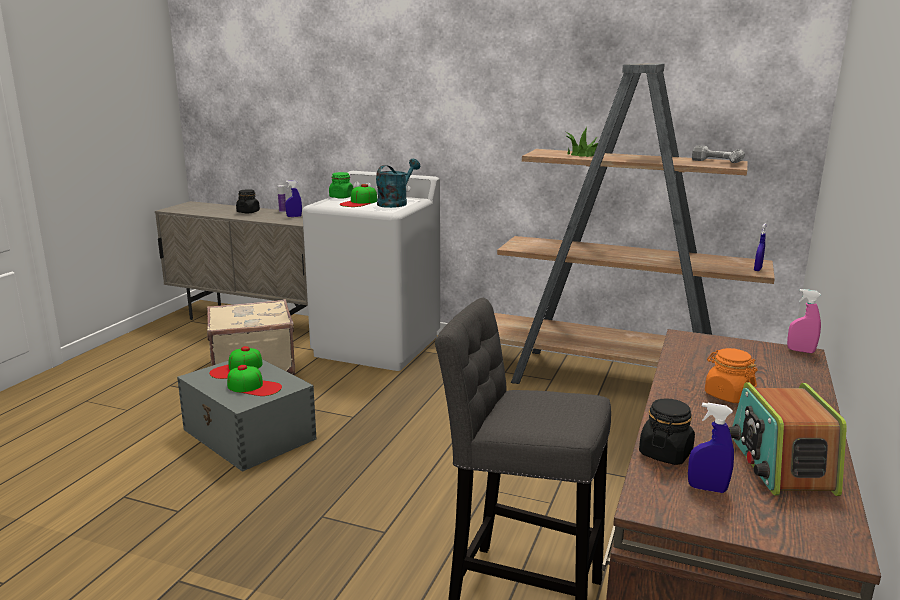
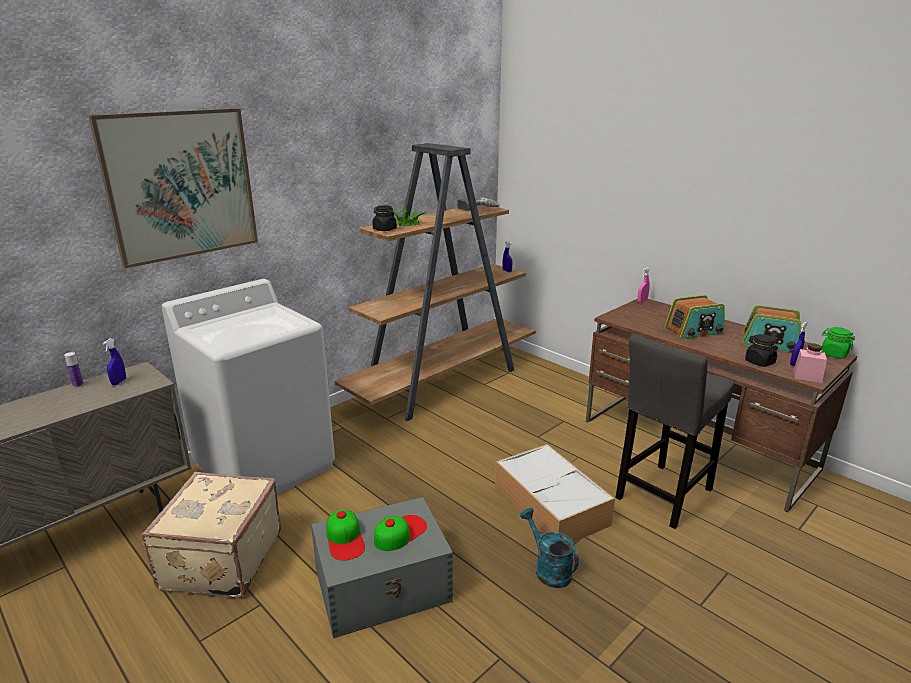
camera: 65 degrees left, 5 degrees up
black jar [236,189,260,213] -> black jar moved to [372,205,397,231]
green jar [329,172,353,199] -> green jar moved to [821,327,855,359]
cap [340,184,377,207] -> none
turquoise watering can [376,159,420,208] -> turquoise watering can moved to [520,508,579,588]
orange jar [705,348,758,403] -> radio [664,295,725,339]
none -> picture [88,108,258,268]
none -> storage box [495,444,615,542]
none -> pink jar [793,344,827,383]

